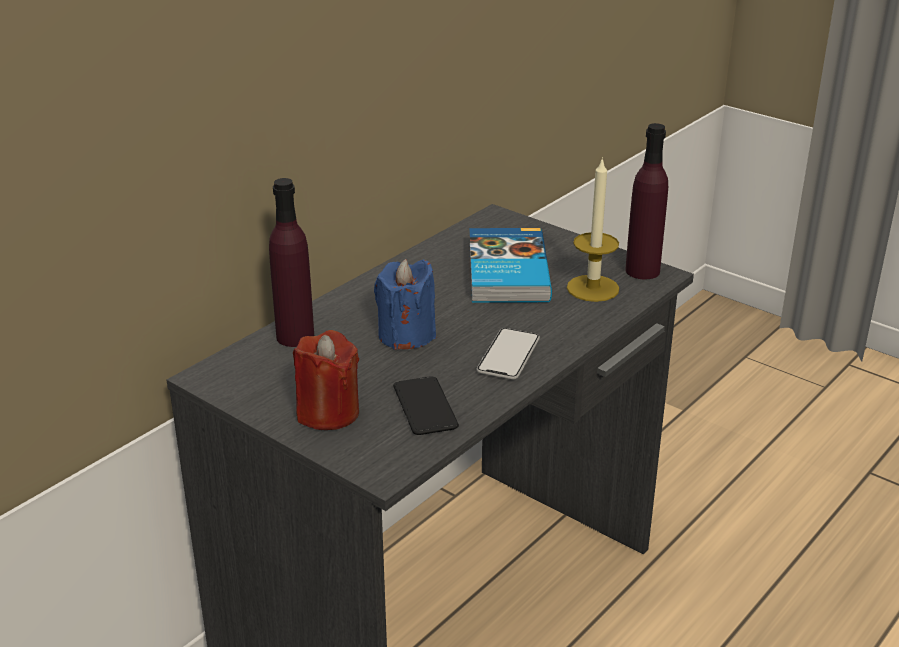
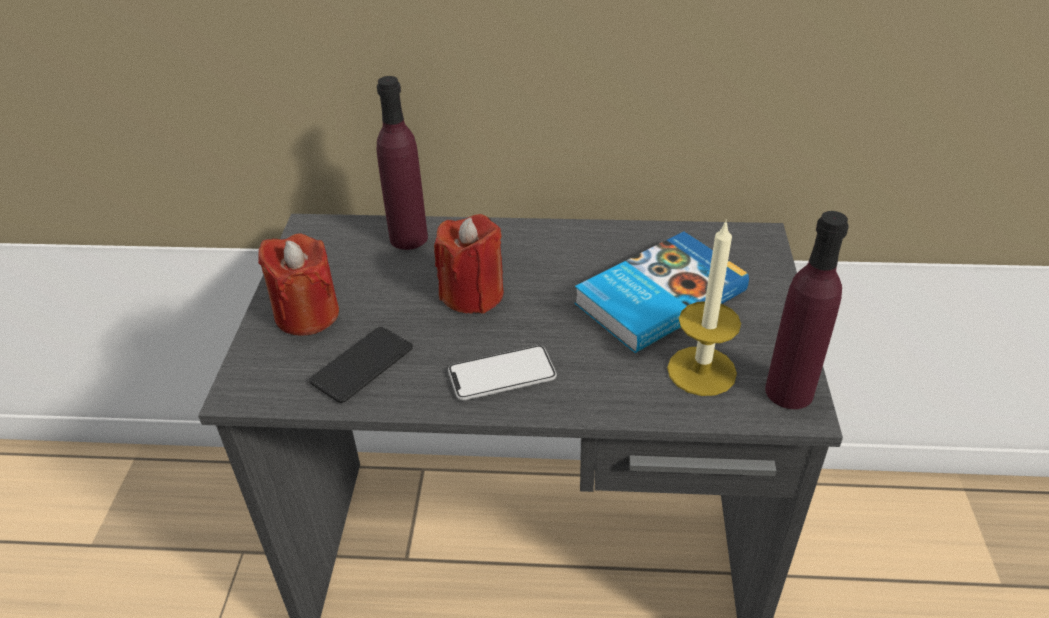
camera: 55 degrees right, 10 degrees up
blue candle [374,259,436,350] -> red candle [434,214,504,314]

